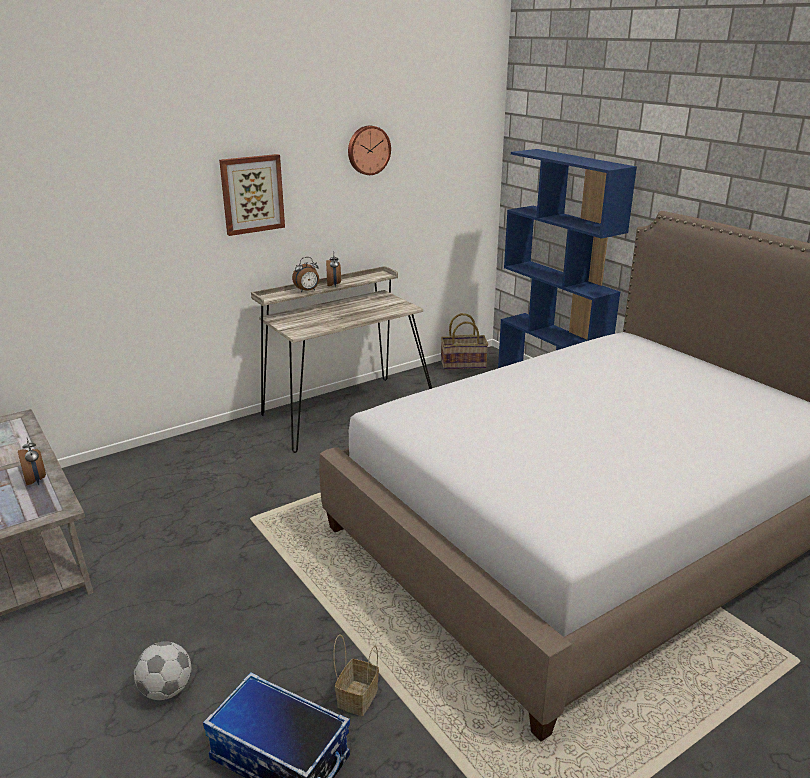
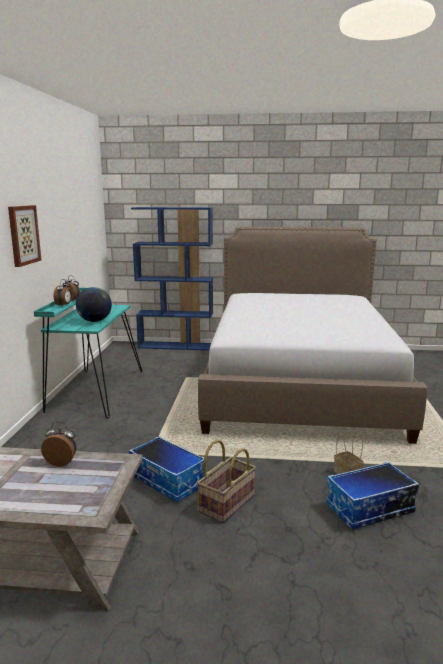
camera: 50 degrees left, 10 degrees down
football [134,641,191,700] -> none
beige desk [251,266,432,453] -> turquoise desk [34,288,142,419]
wall clock [348,126,391,175] -> none
basket [441,313,489,369] -> basket moved to [197,439,256,523]
none -> globe [76,287,112,322]
none -> storage box [129,436,207,502]

